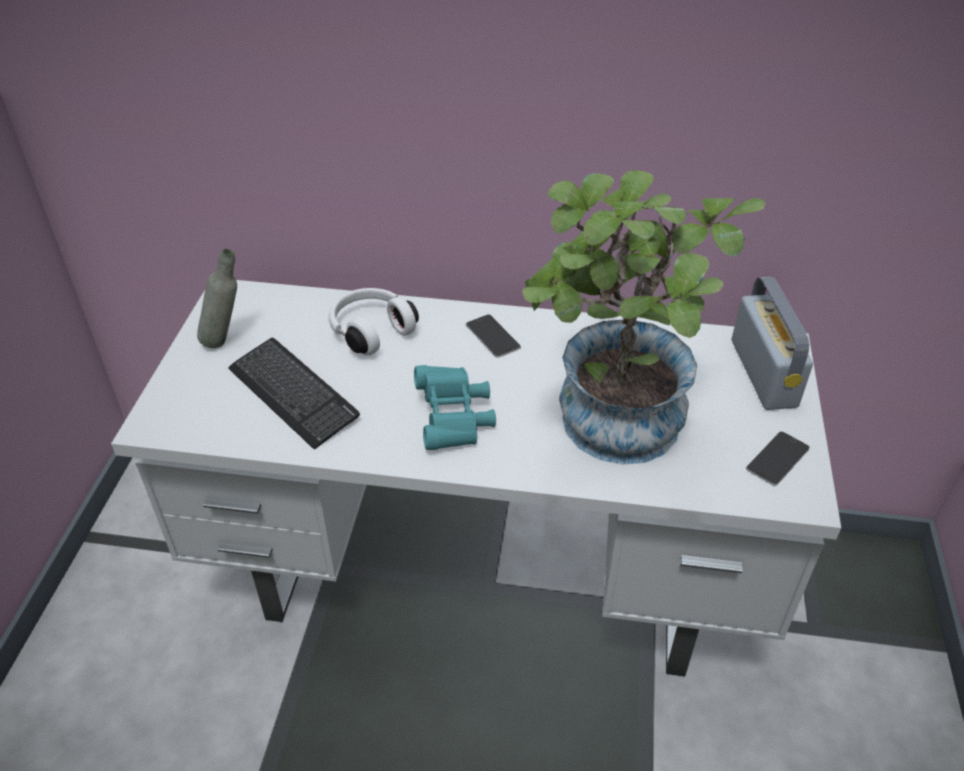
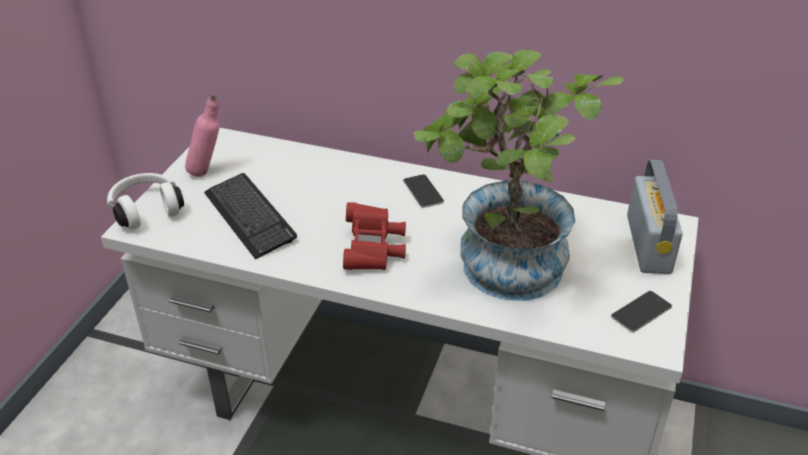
camera: 10 degrees right, 5 degrees down
grey bottle [197,249,237,348] -> pink bottle [185,96,220,177]
white headphones [329,288,419,356] -> white headphones moved to [107,173,184,230]
turquoise binoculars [414,365,496,450] -> red binoculars [343,202,406,270]

